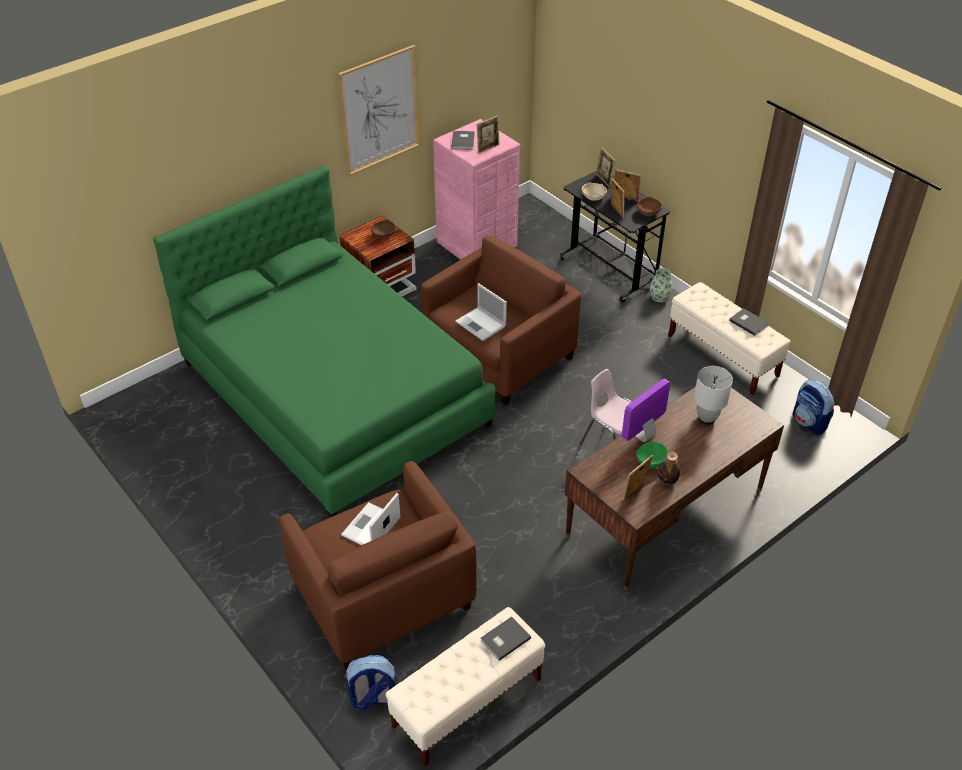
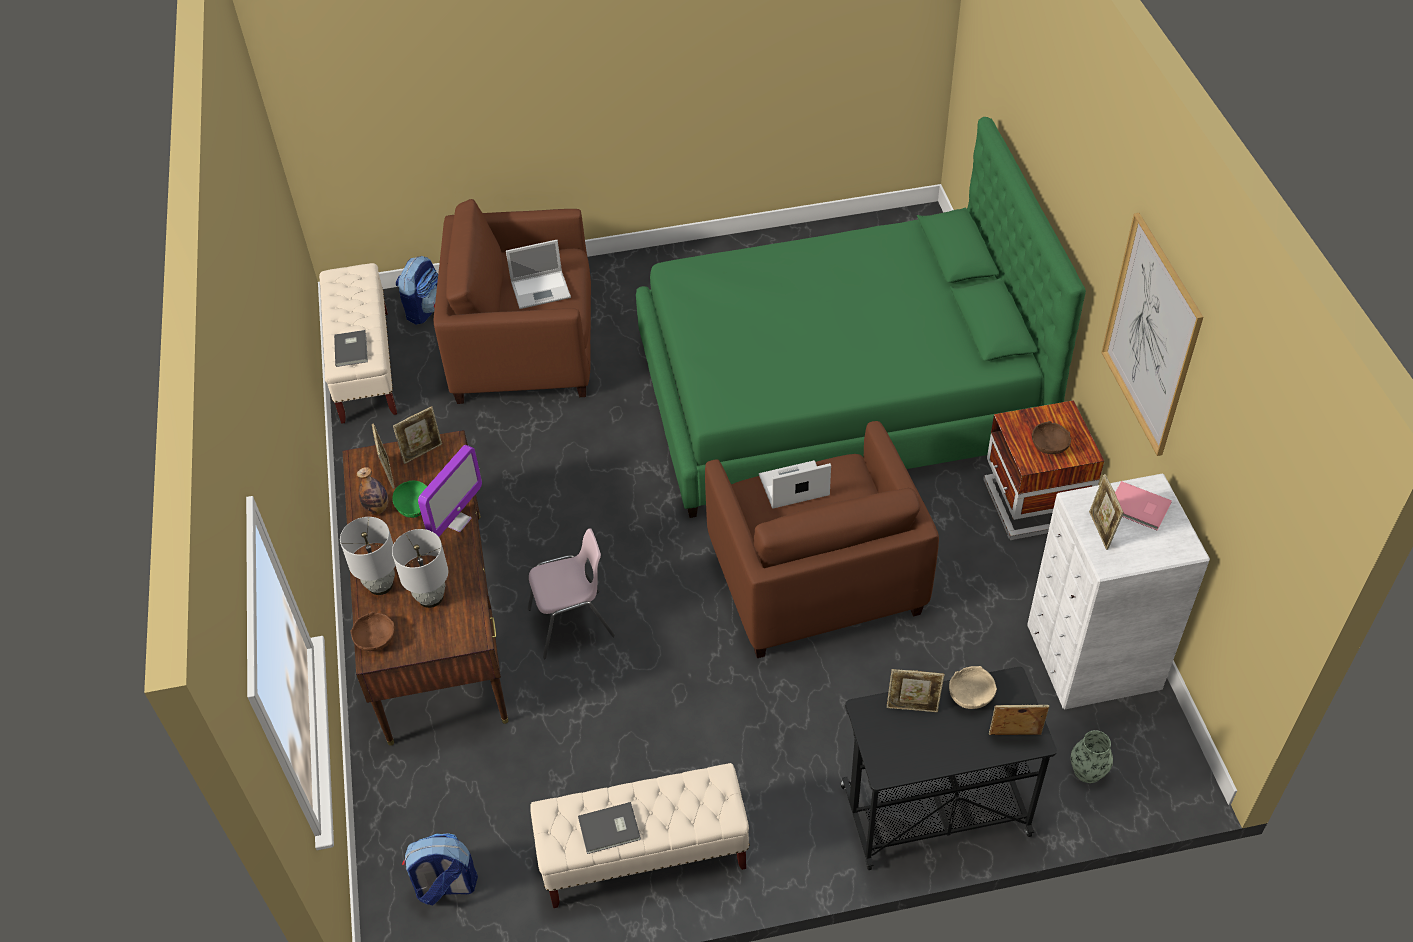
camera: 120 degrees right, 5 degrees up
laptop [341,493,400,545] -> laptop turned 105 degrees clockwise [506,240,571,309]
pink dresser [433,119,520,260] -> white dresser [1027,474,1210,709]
grey book [451,131,475,150] -> pink book [1115,481,1172,531]
picture frame [614,169,641,201] -> picture frame moved to [393,406,442,464]
monitor [622,378,671,442] -> monitor turned 45 degrees clockwise [418,445,482,537]
brown bowl [637,196,662,216] -> brown bowl moved to [351,612,395,651]
vase [650,268,673,303] -> vase moved to [1071,730,1113,783]
none -> white table lamp [340,517,395,595]

